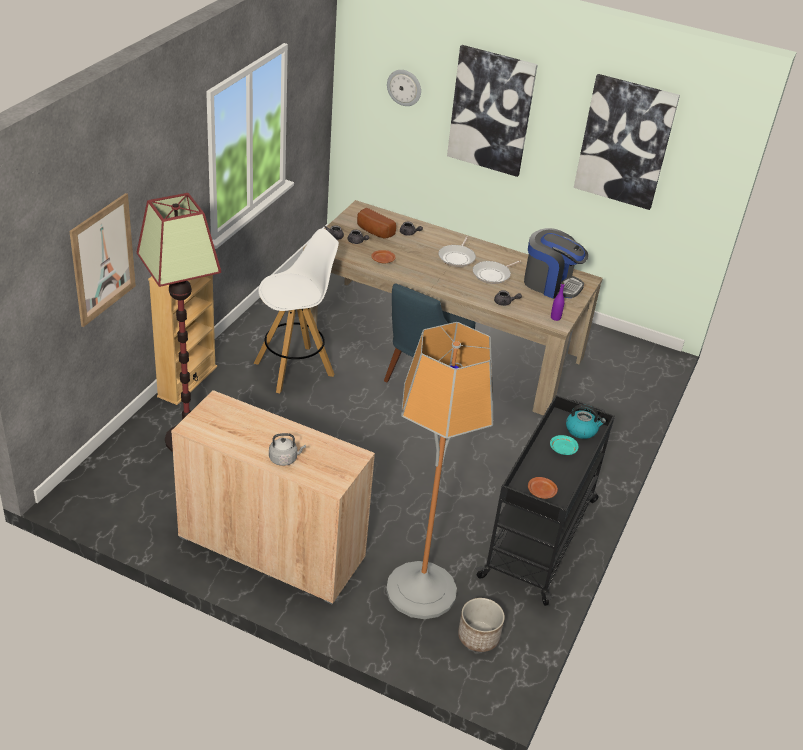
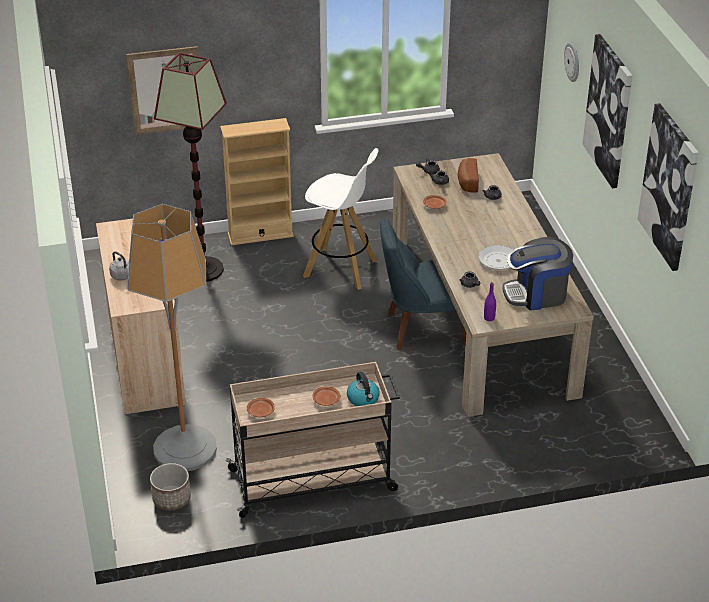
camera: 55 degrees right, 0 degrees up
frying pan [438,236,476,267] -> none
black cart [476,395,615,606] -> beige cart [225,362,400,518]
coffee machine [524,228,588,299] -> coffee machine turned 90 degrees clockwise [503,237,573,311]
turquoise plate [550,435,579,455] -> brown plate [312,386,341,406]

